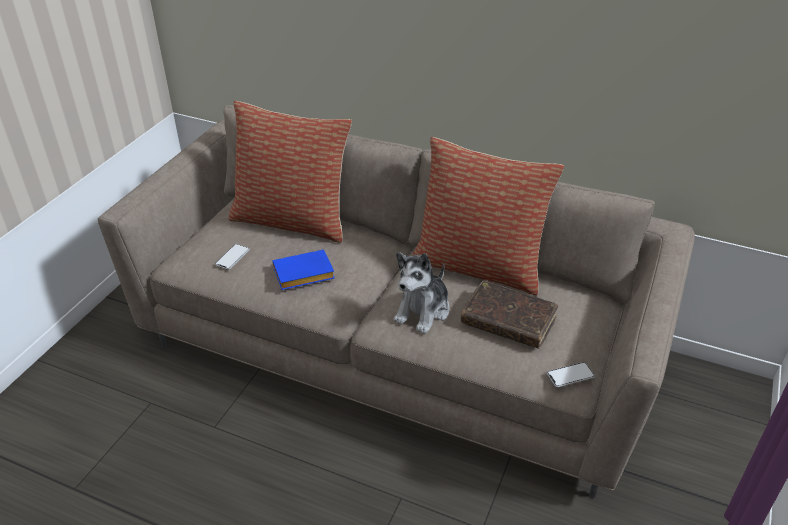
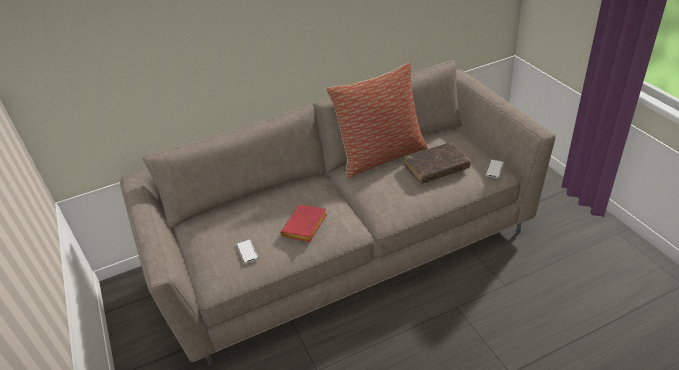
camera: 45 degrees left, 0 degrees up
pillow [229,101,352,243] -> none
blue book [272,249,335,290] -> red book [280,205,327,242]
plush toy [393,252,450,334] -> none

